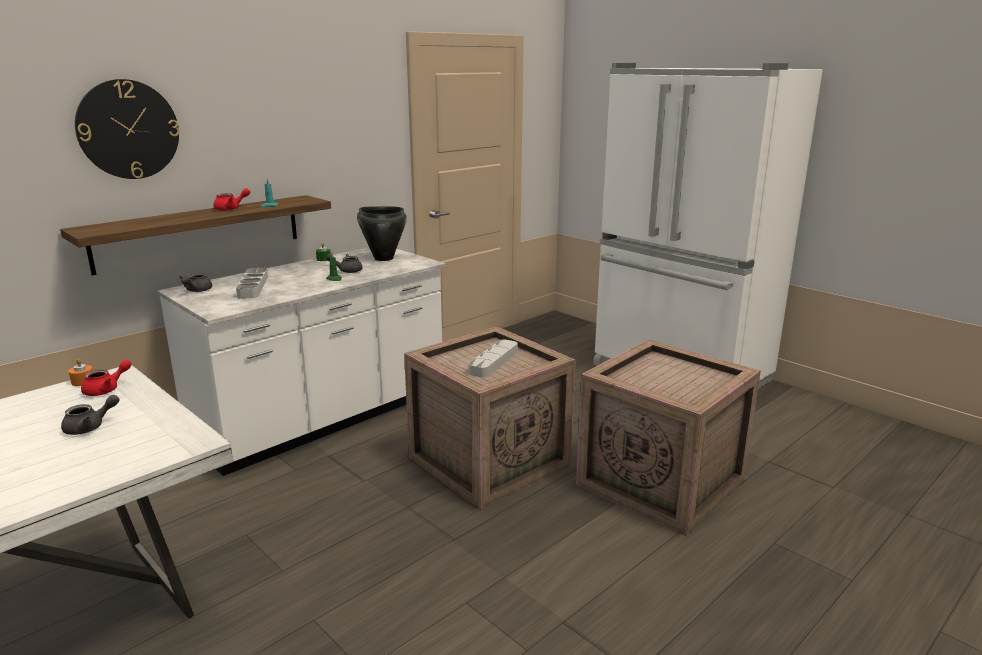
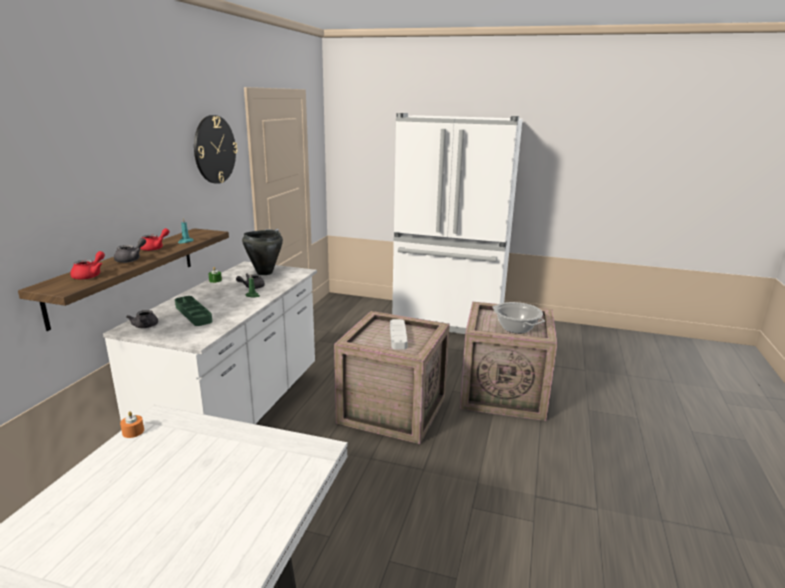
camera: 30 degrees left, 0 degrees up
grey teapot [61,395,120,435] -> grey teapot moved to [114,238,146,263]
wall clock [75,79,179,179] -> wall clock moved to [194,115,238,184]
red teapot [81,360,132,396] -> red teapot moved to [70,251,105,280]
grey tray [236,268,268,299] -> green tray [175,296,212,326]
none -> cooking pot [492,302,545,334]

